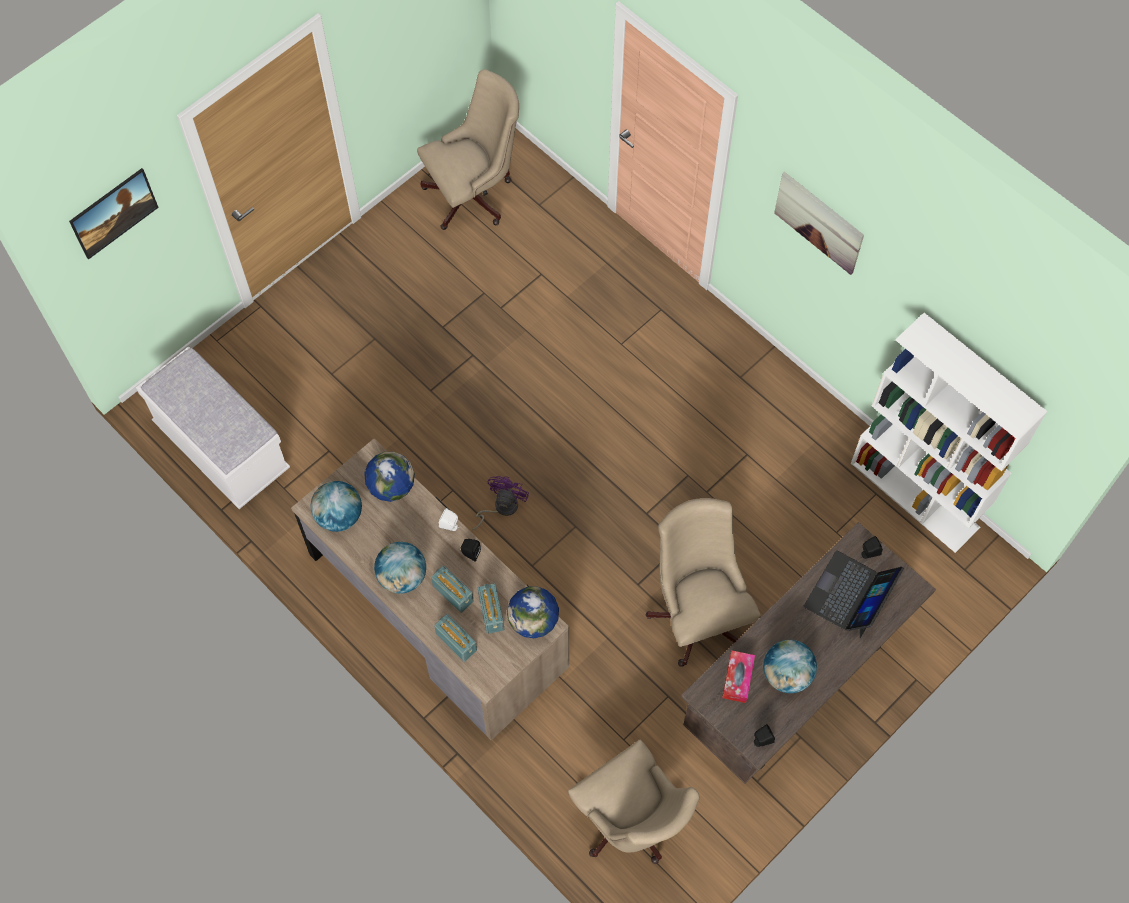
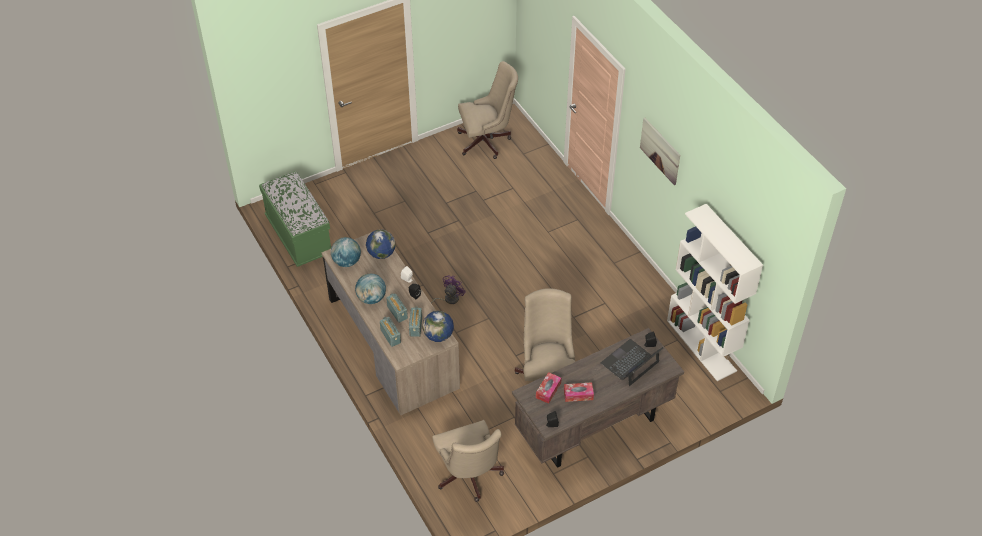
camera: 15 degrees right, 15 degrees down
picture [69,168,159,260] -> none
white bench [136,346,290,509] -> green bench [259,171,331,267]
globe [763,640,817,693] -> tissue box [564,382,594,402]

